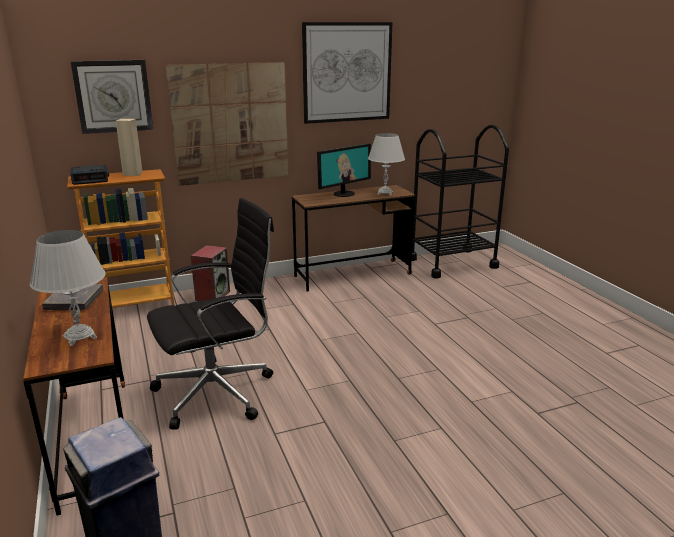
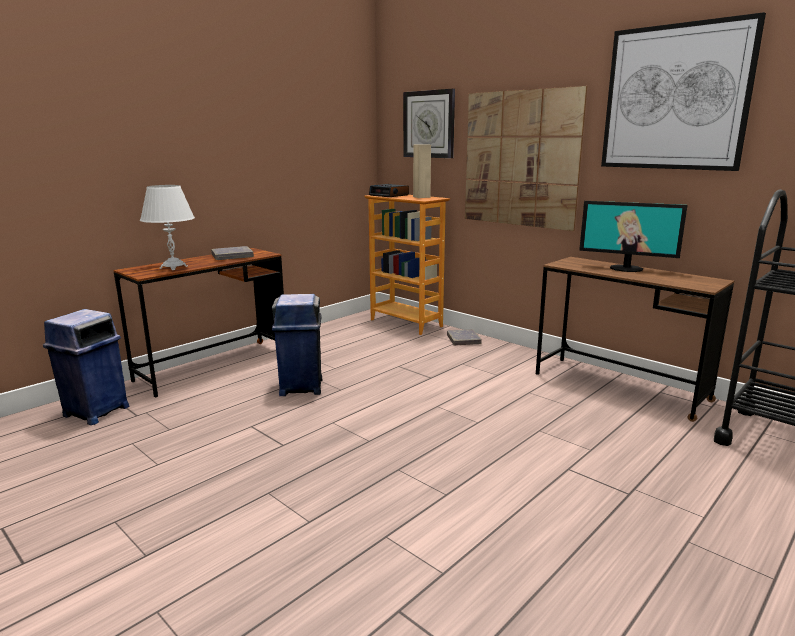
camera: 65 degrees right, 5 degrees down
black office chair [147,198,274,430] -> blue trash can [272,294,322,396]
speaker [191,245,230,301] -> grey book [447,329,482,345]
white table lamp [368,133,405,196] -> none

